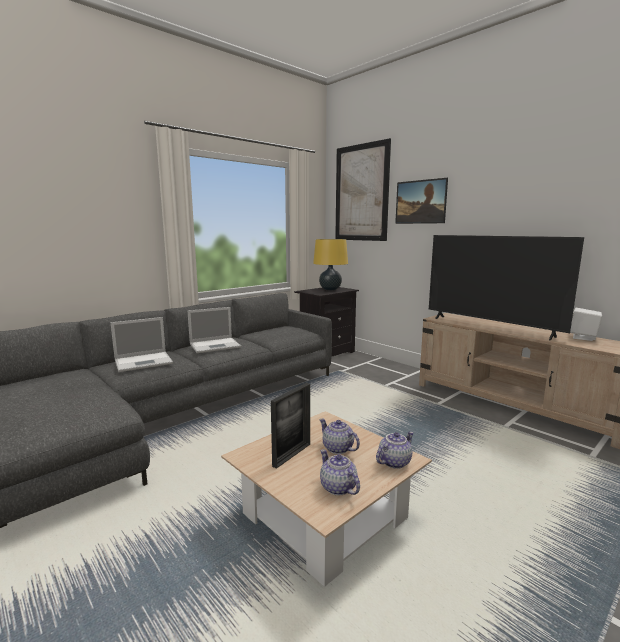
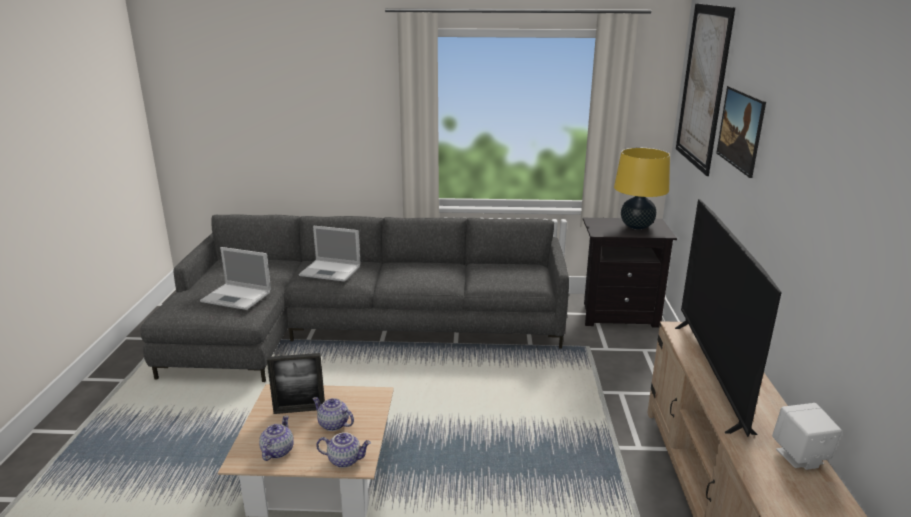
camera: 45 degrees right, 10 degrees up
laptop [188,307,241,353] -> laptop moved to [200,247,271,310]
teapot [319,419,360,454] -> teapot turned 60 degrees counterclockwise [312,397,354,431]

